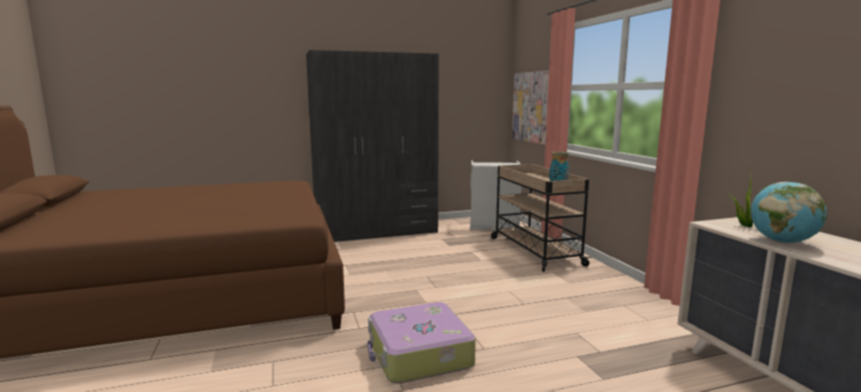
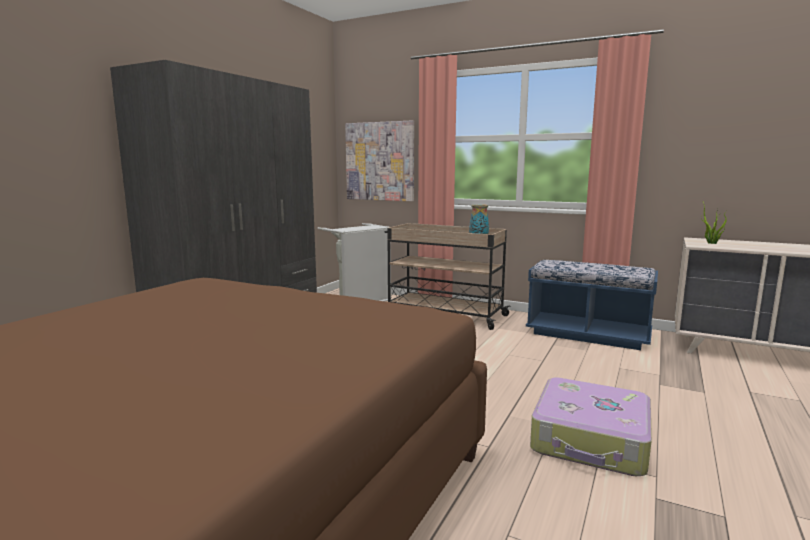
camera: 45 degrees left, 0 degrees up
globe [750,182,827,243] -> none
none -> blue bench [526,260,658,350]

